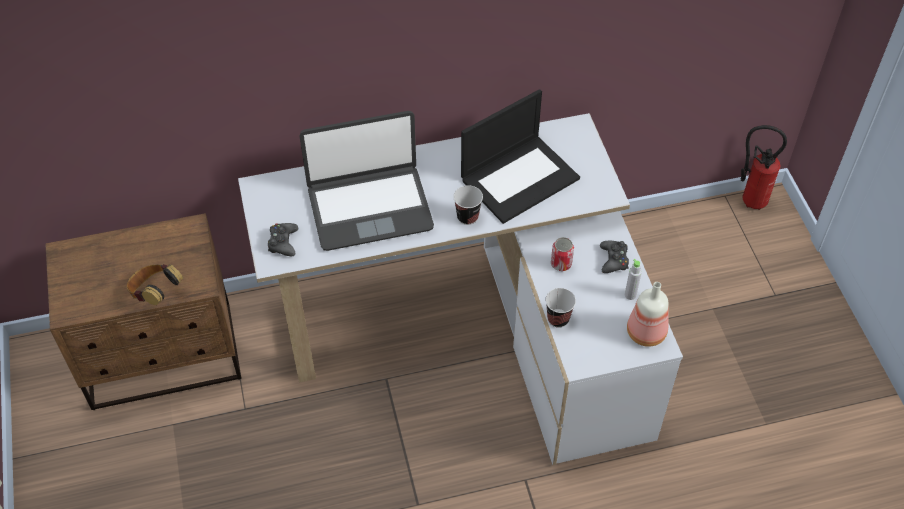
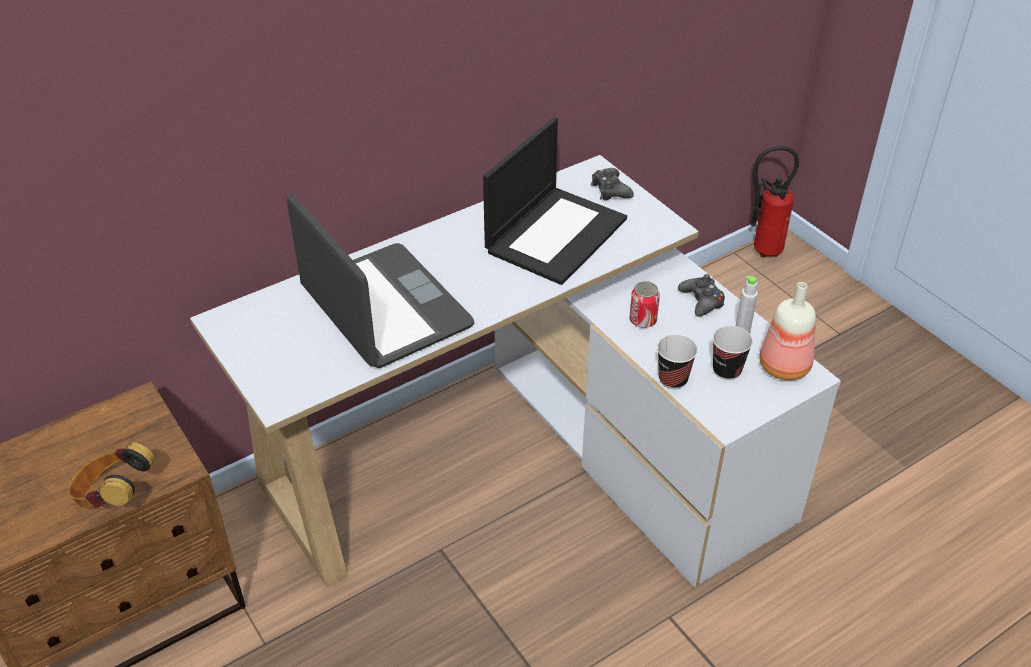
camera: 20 degrees left, 10 degrees down
black game controller [268,223,298,256] -> black game controller moved to [591,168,634,200]
laptop [300,111,434,251] -> laptop turned 90 degrees counterclockwise [287,194,474,368]
cup [453,185,483,225] -> cup moved to [713,326,753,380]

